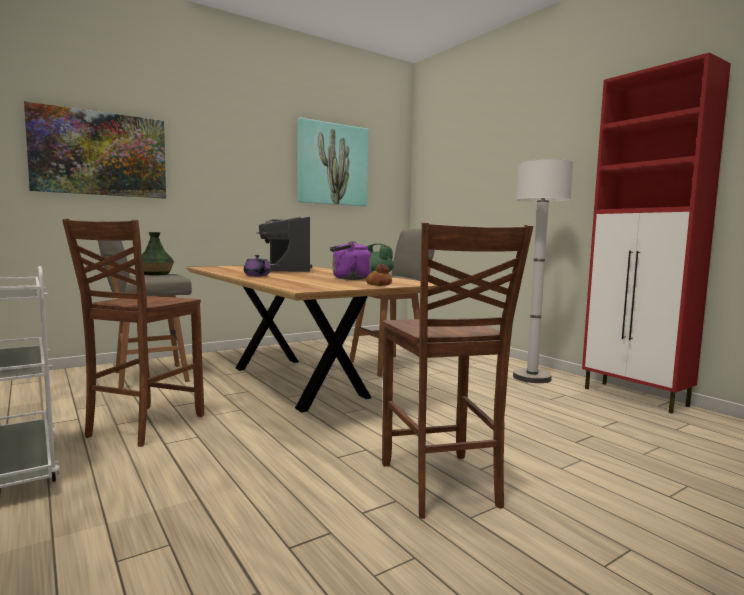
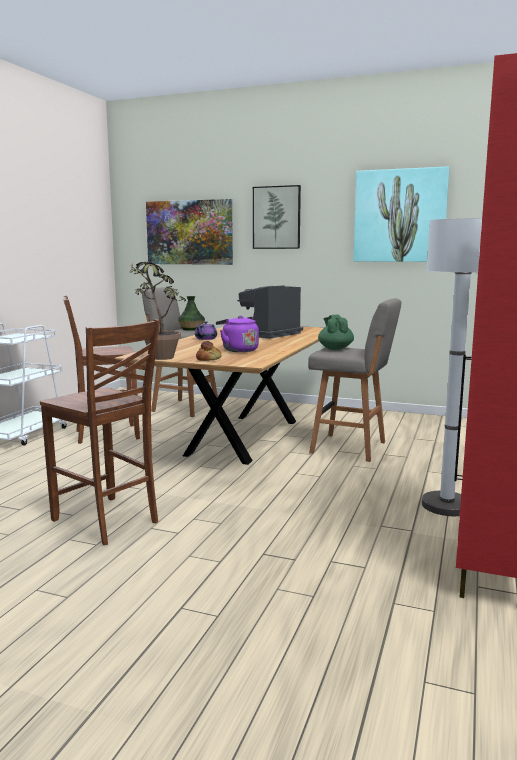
camera: 55 degrees right, 5 degrees up
brown chair [382,222,533,519] -> brown chair turned 90 degrees counterclockwise [40,319,160,545]
none -> potted plant [130,262,186,360]
none -> picture [253,185,301,249]

